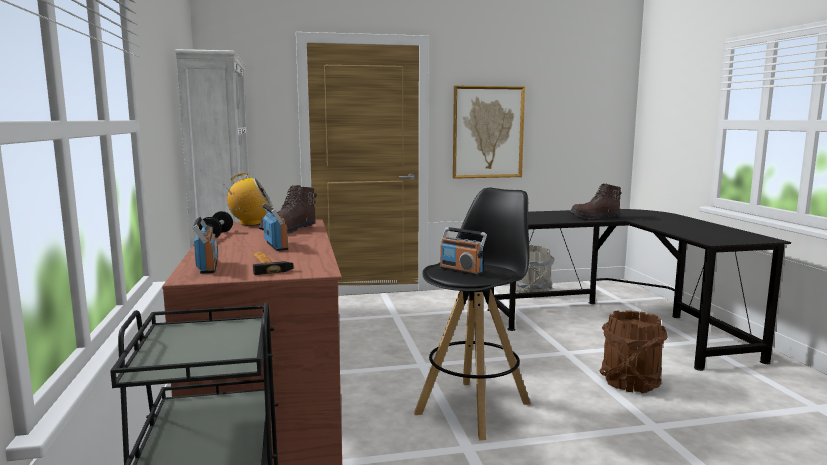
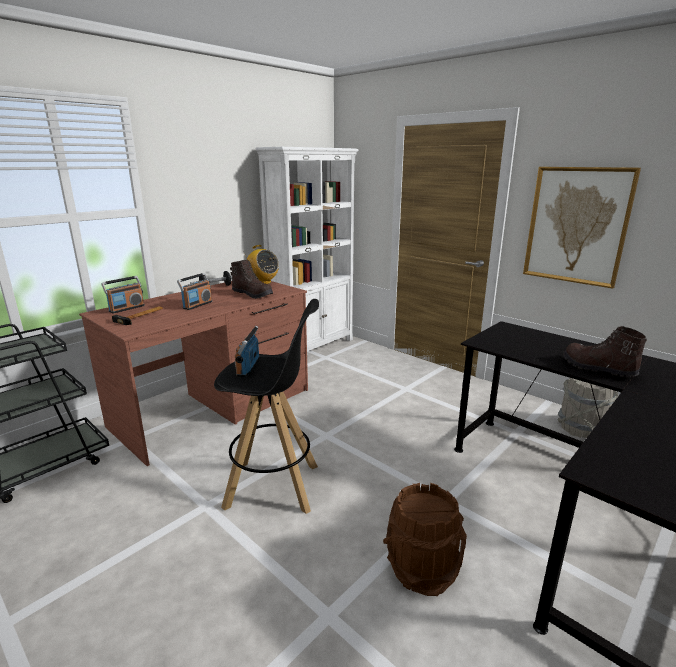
camera: 55 degrees right, 10 degrees up
brown boot [259,185,317,234] -> brown boot turned 150 degrees counterclockwise [230,259,273,299]

